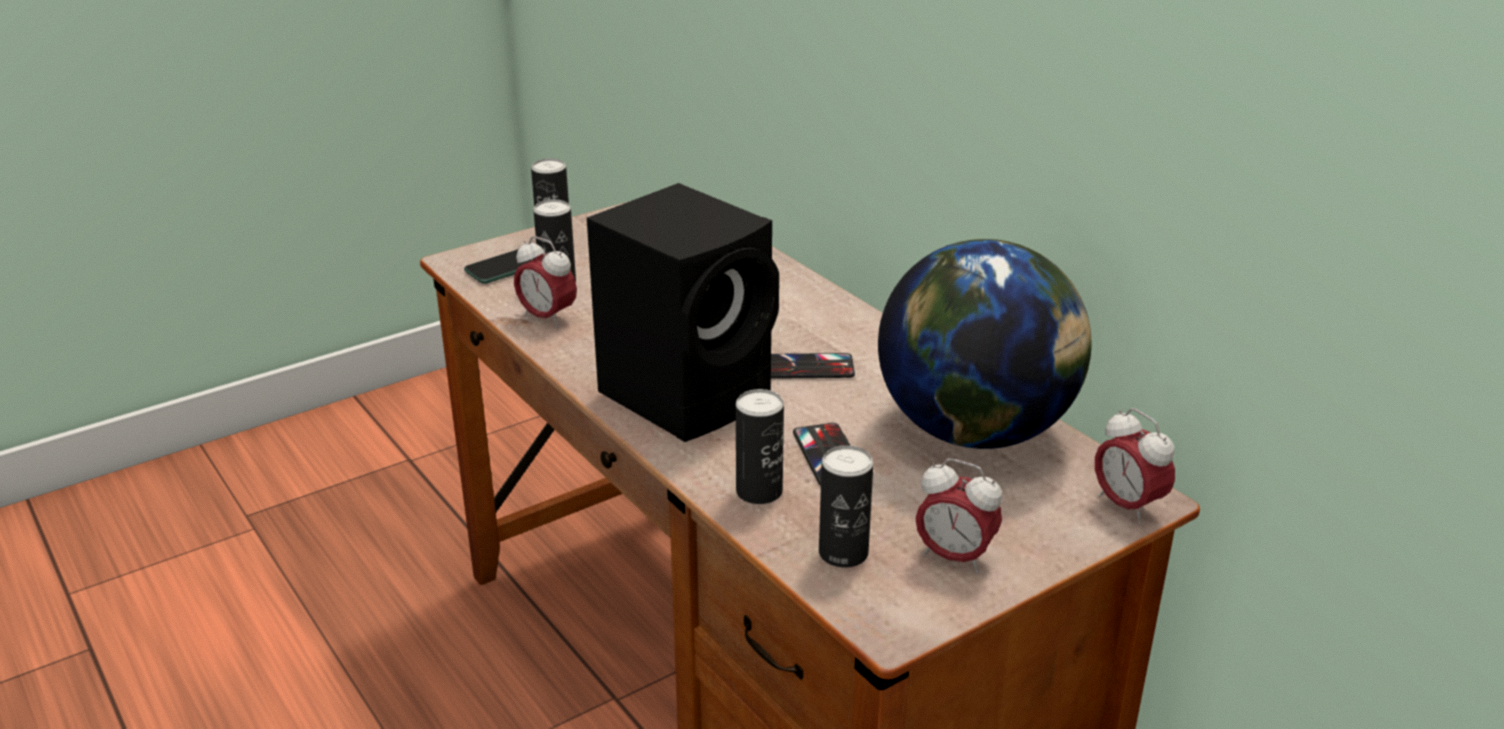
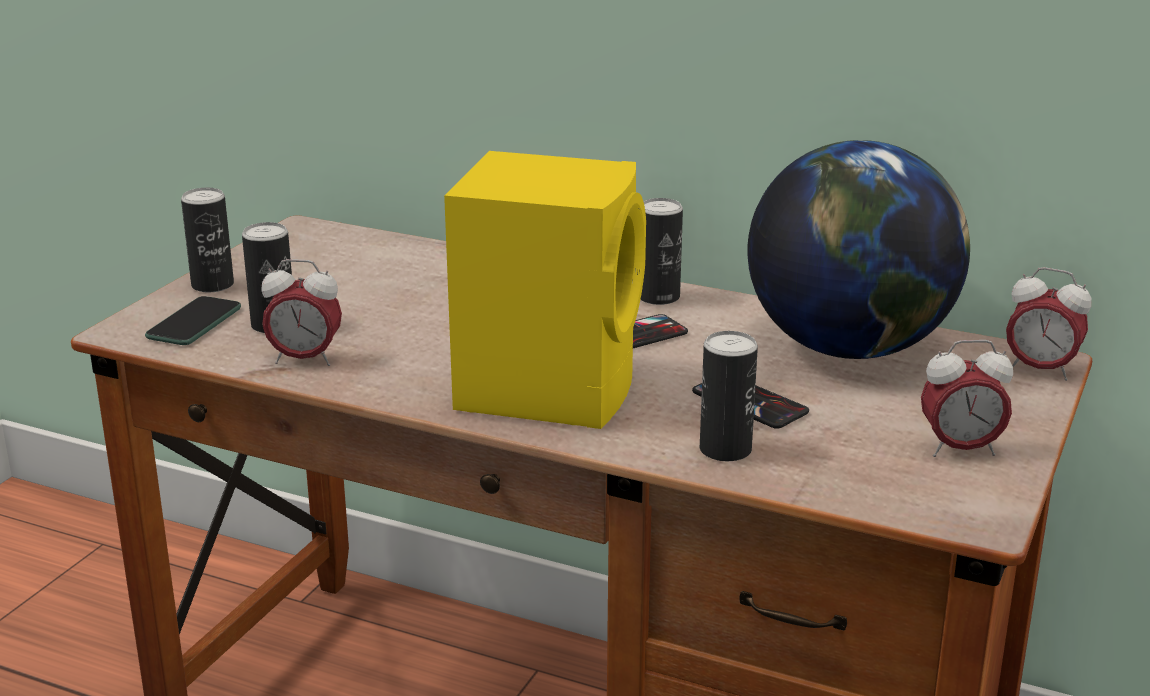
camera: 30 degrees left, 5 degrees down
black speaker [587,183,779,442] -> yellow speaker [444,151,646,429]
can [819,445,874,568] -> can moved to [640,198,683,305]

